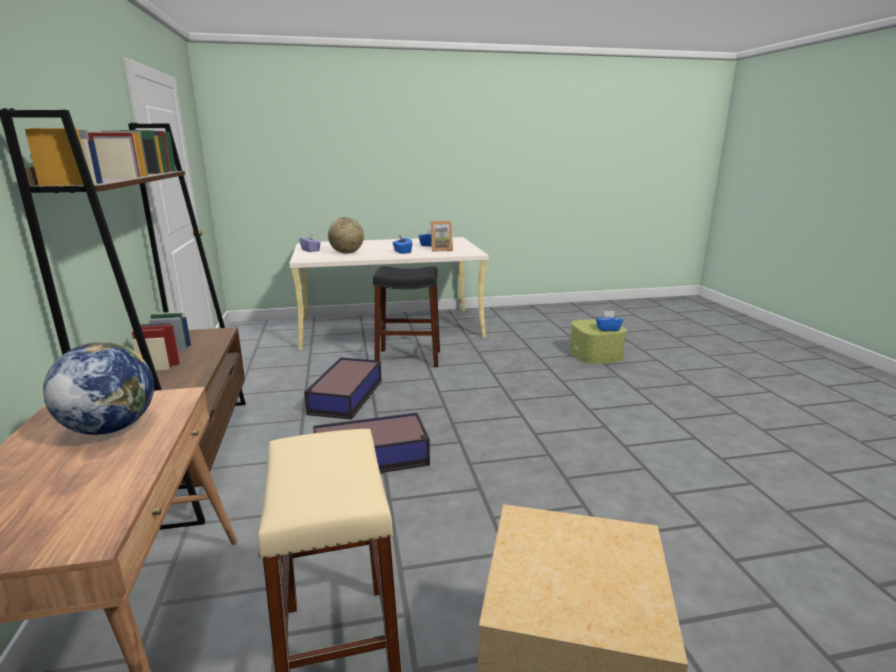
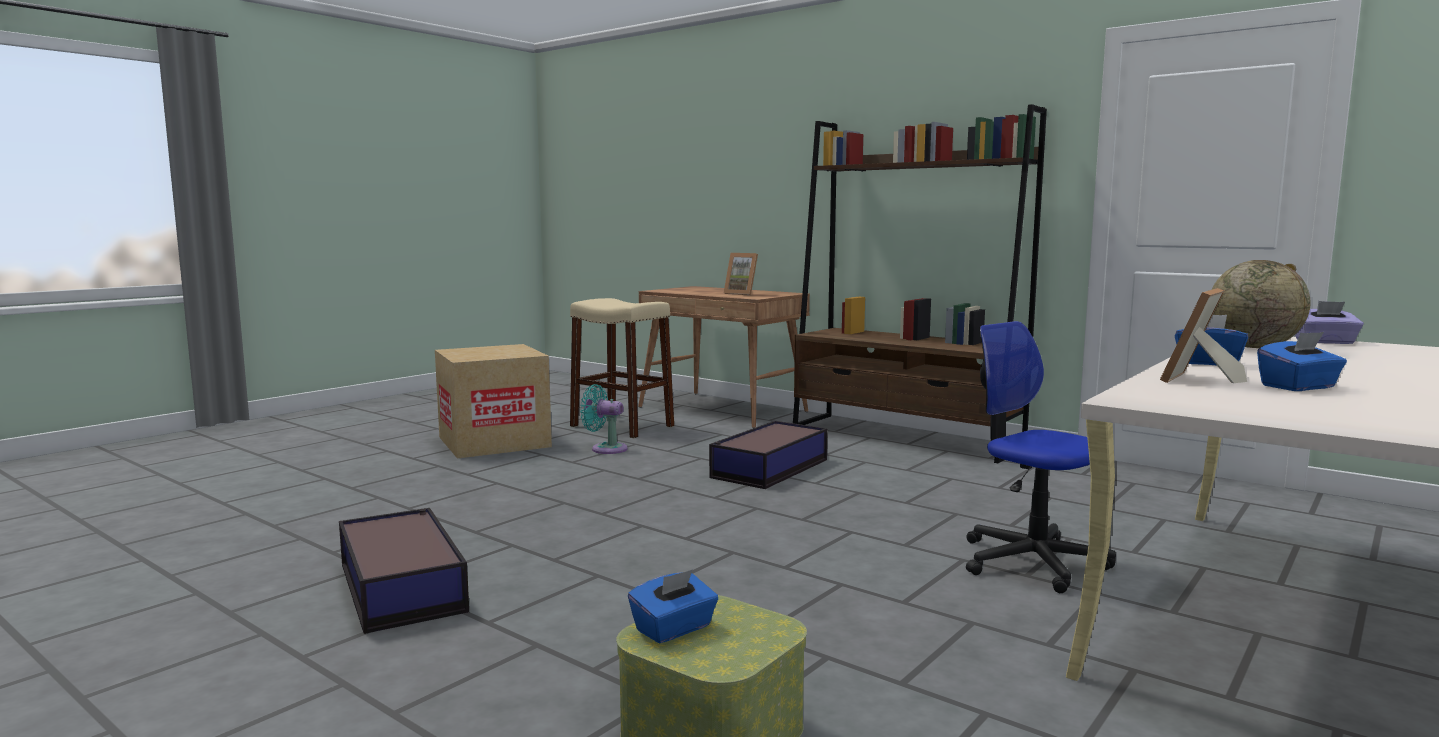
camera: 140 degrees right, 10 degrees down
globe [43,342,154,435] -> picture frame [724,253,758,295]
storage box [304,358,381,420] -> storage box moved to [339,508,469,634]
black stool [373,266,440,367] -> office chair [966,321,1116,593]
none -> turquoise fan [580,384,628,454]

